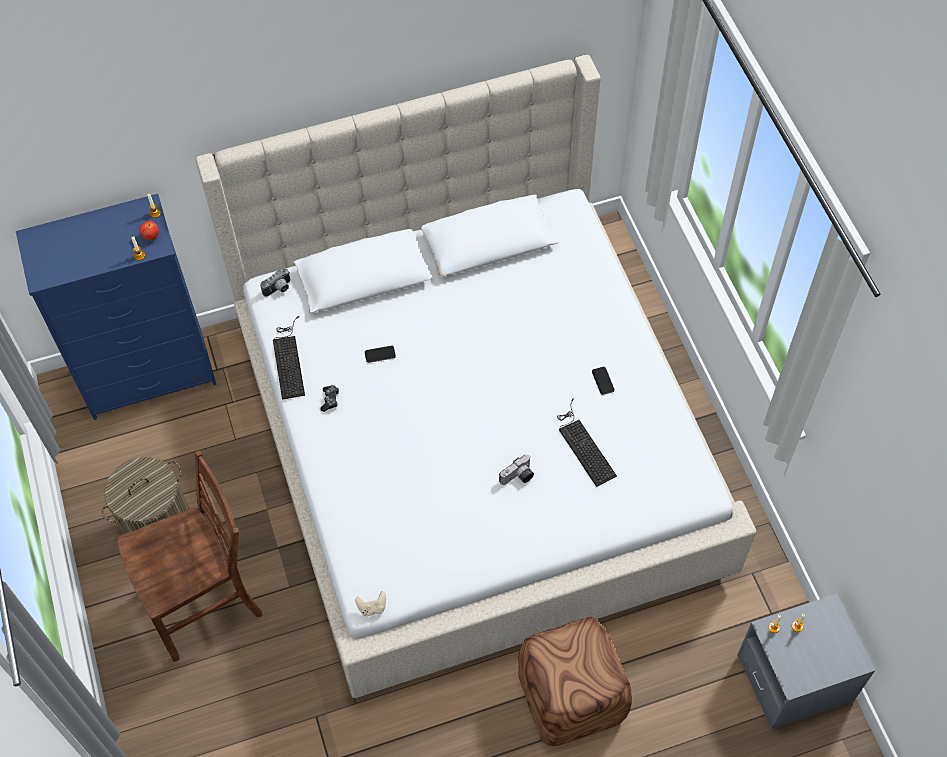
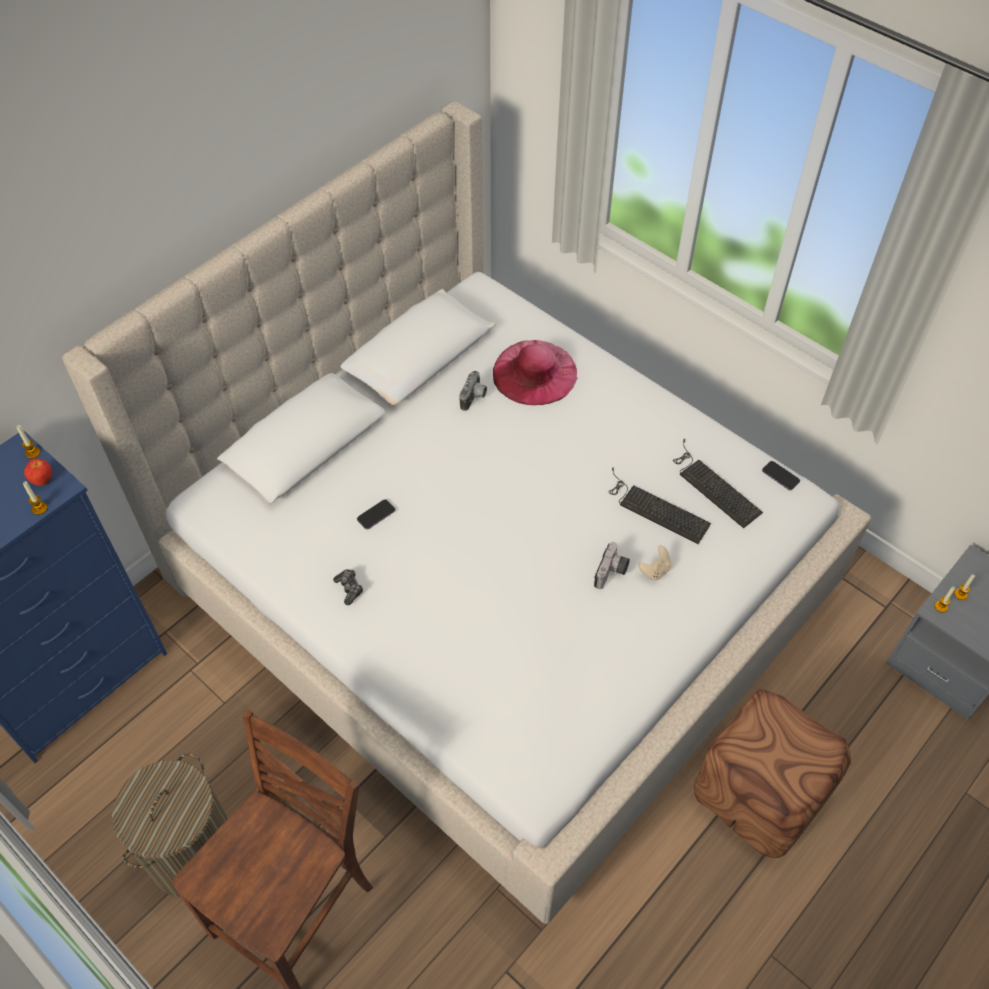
camera: 30 degrees left, 5 degrees down
camera [260,268,291,297] -> camera moved to [459,371,487,411]
keyboard [273,316,305,400] -> keyboard moved to [673,439,763,528]
beige game controller [355,591,386,617] -> beige game controller moved to [638,546,671,581]
phone [592,367,615,395] -> phone moved to [762,461,800,490]
none -> pink hat [493,340,577,405]

